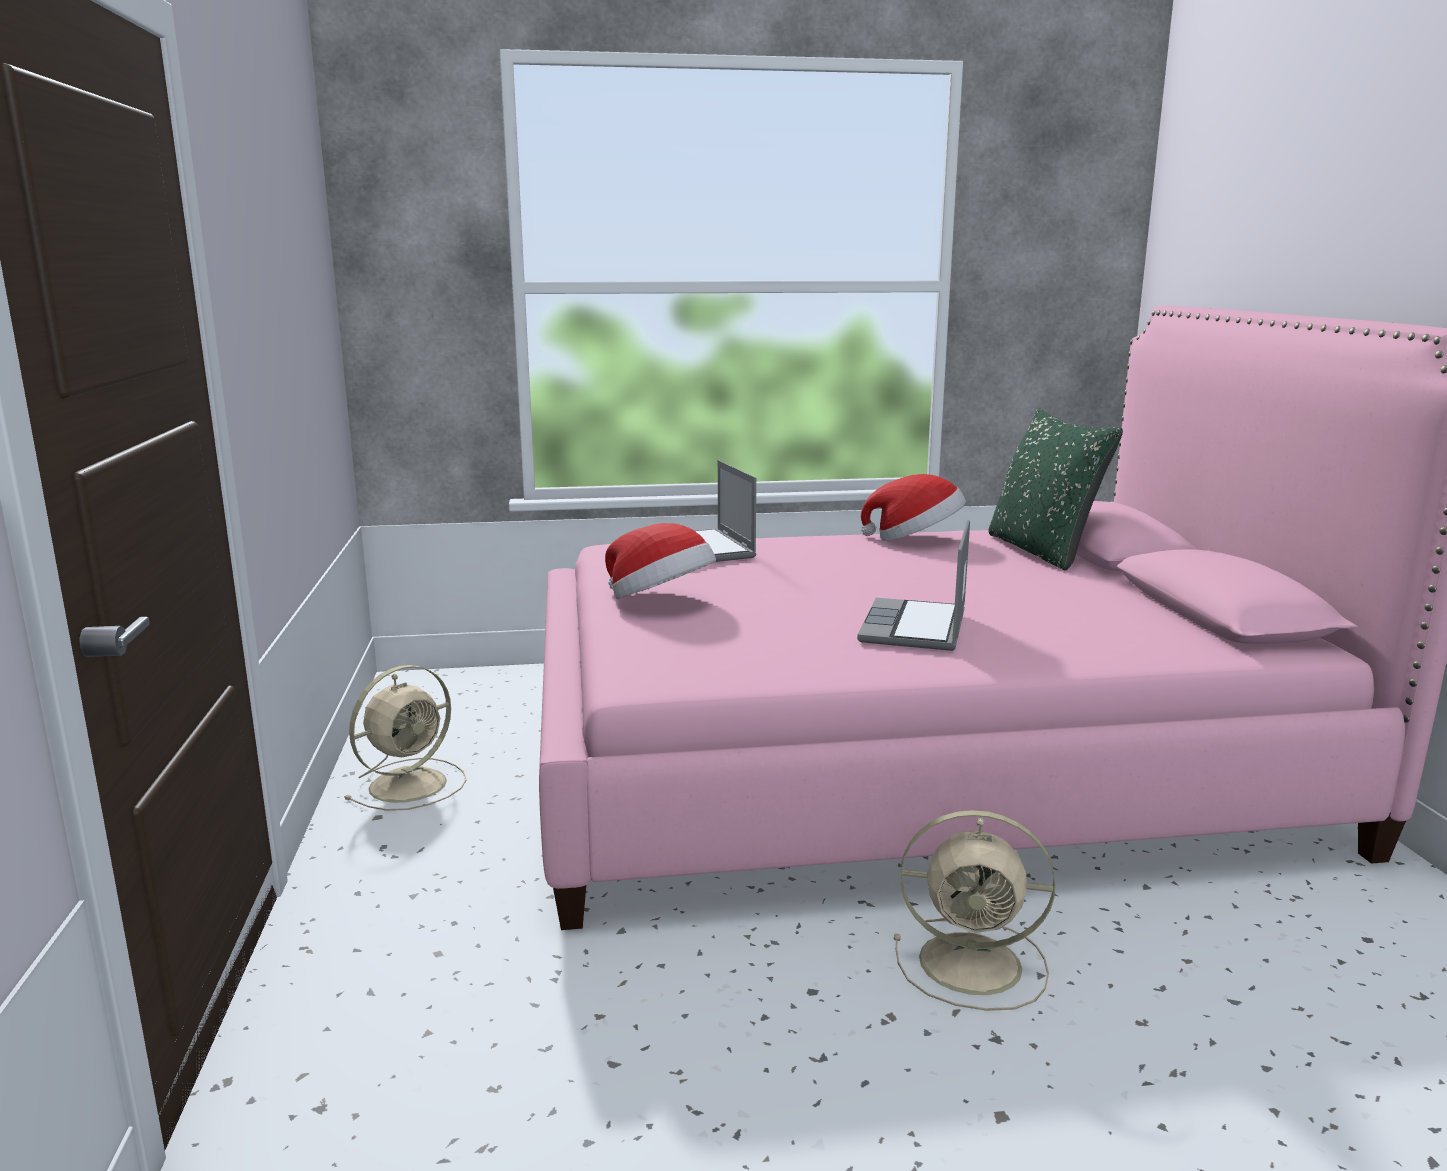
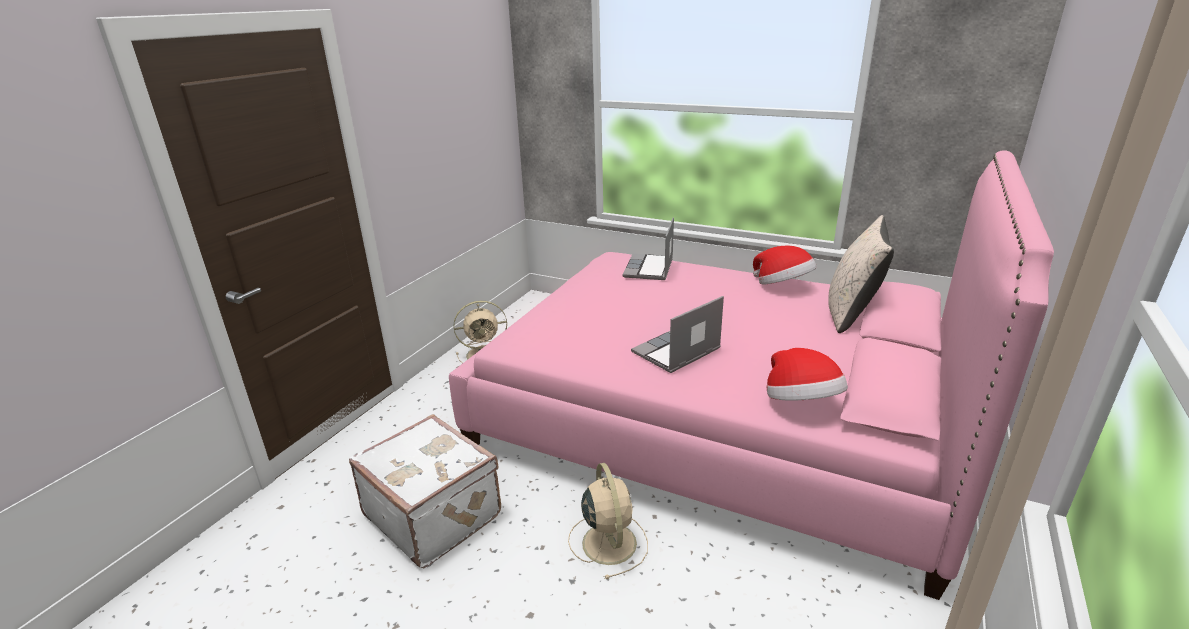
camera: 35 degrees right, 10 degrees up
hat [605,523,716,599] -> hat moved to [766,348,848,401]
beige fan [894,810,1056,1011] -> beige fan turned 150 degrees counterclockwise [568,463,648,579]
green pillow [988,408,1123,570] -> beige pillow [828,215,894,333]
none -> white suitcase [349,415,501,568]

